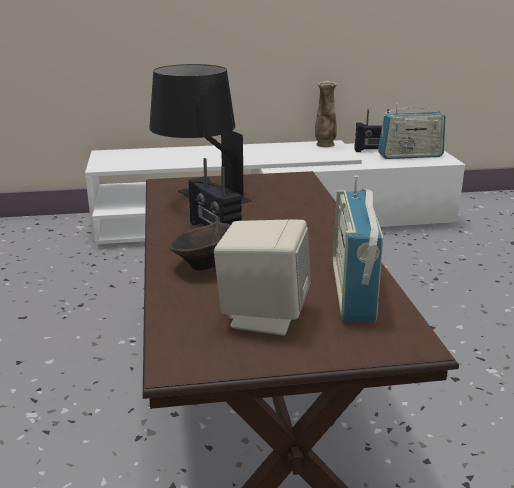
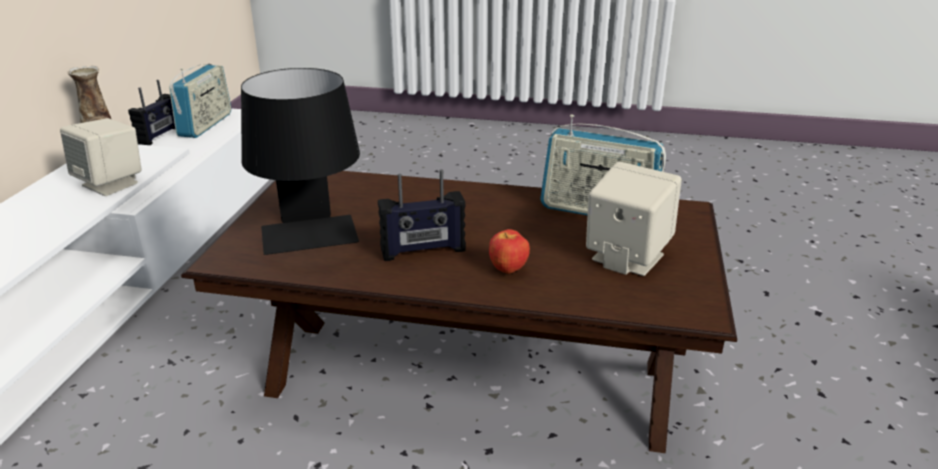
camera: 70 degrees left, 5 degrees up
brown bowl [169,221,231,271] -> apple [489,229,530,274]
none -> beige speaker [60,118,142,196]

